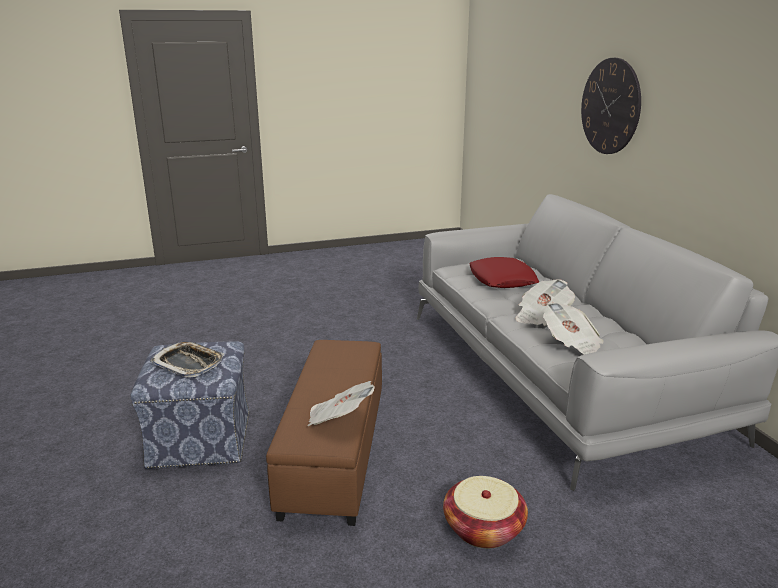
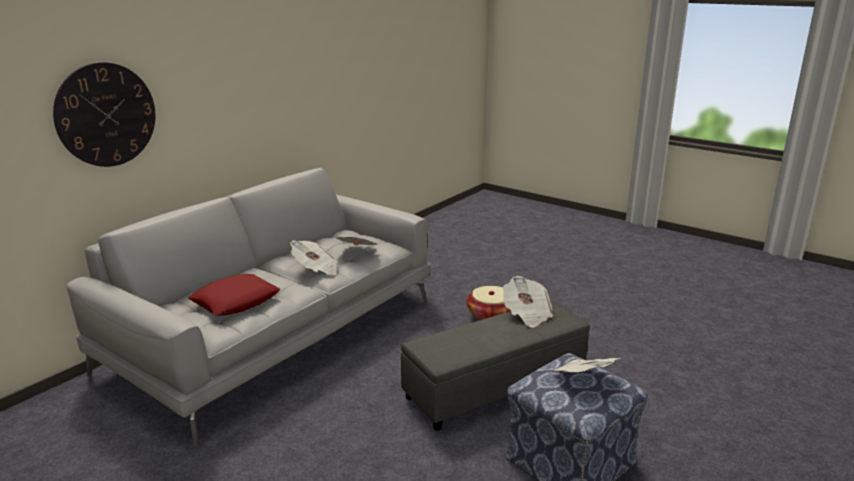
camera: 125 degrees left, 0 degrees up
tray [150,341,224,377] -> newspaper [553,358,621,372]
brown ottoman [266,340,382,526] -> grey ottoman [401,300,590,431]

